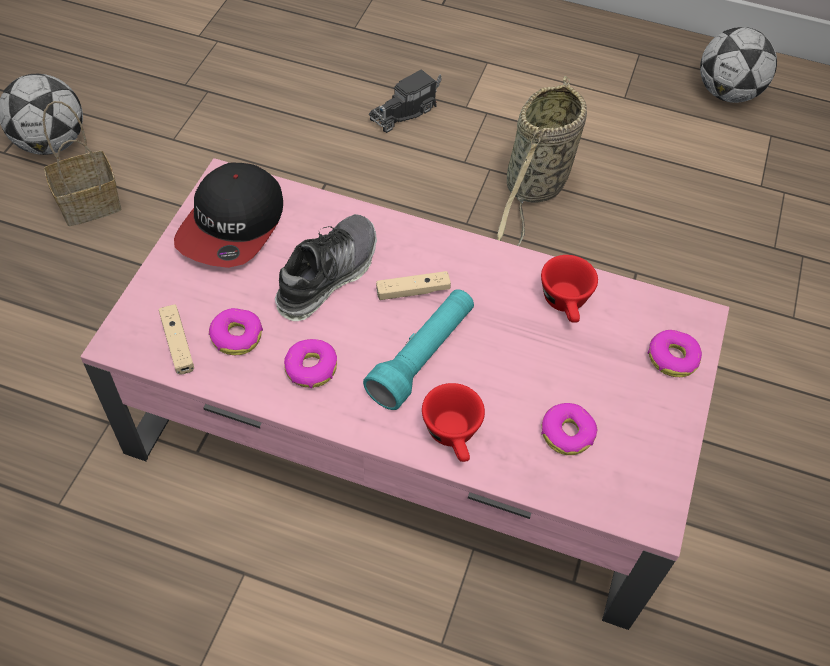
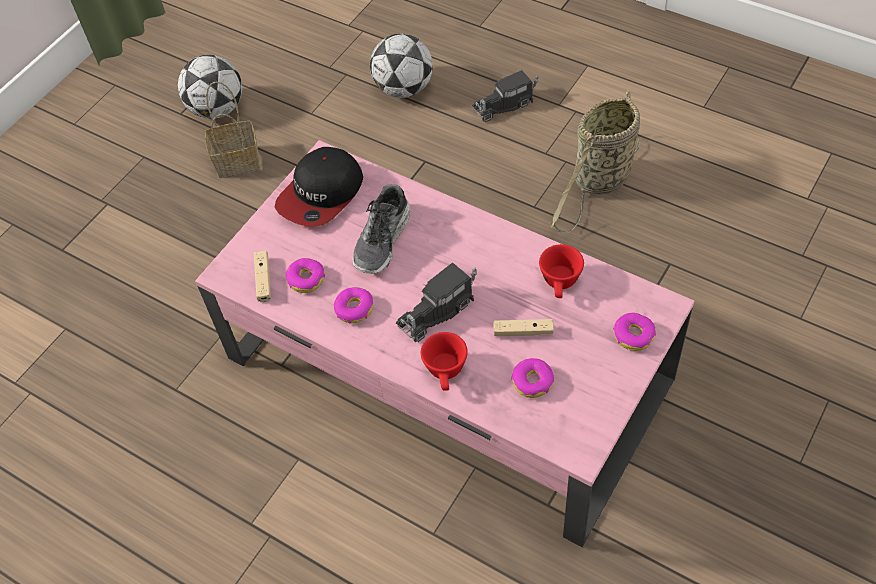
camera: 20 degrees right, 0 degrees up
shoe [275,214,377,321] -> shoe turned 150 degrees clockwise [353,184,410,274]
turquoise flashlight [363,289,474,410] -> toy truck [396,262,477,342]
beige game controller [376,271,451,300] -> beige game controller moved to [493,319,554,336]
football [700,27,777,103] -> football moved to [370,34,433,98]

